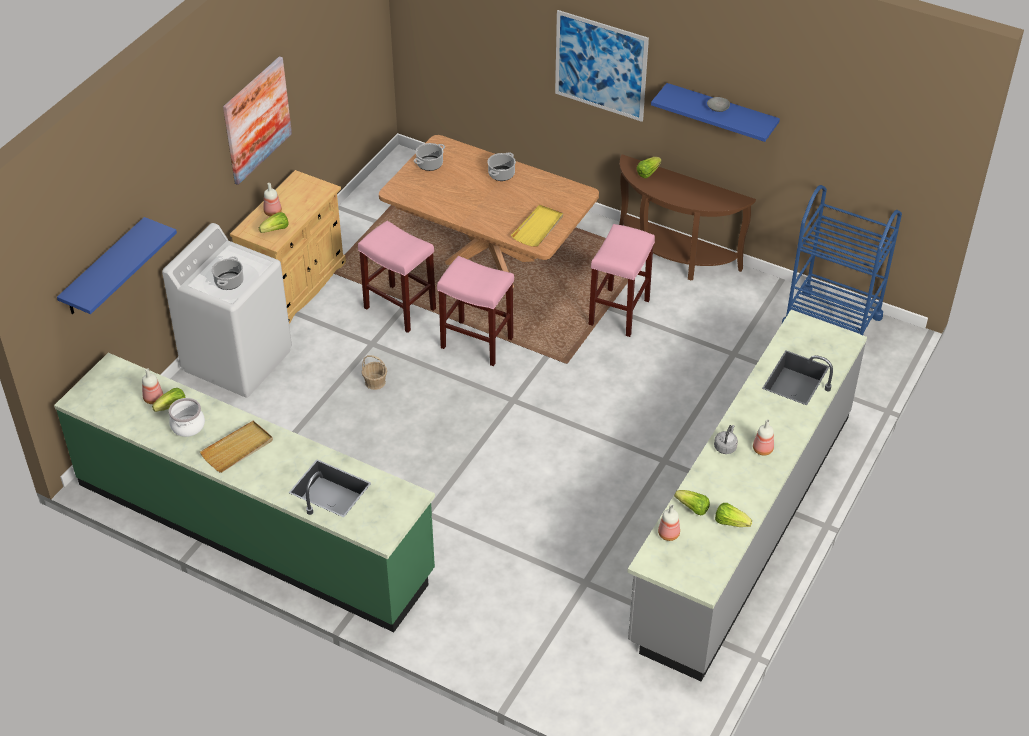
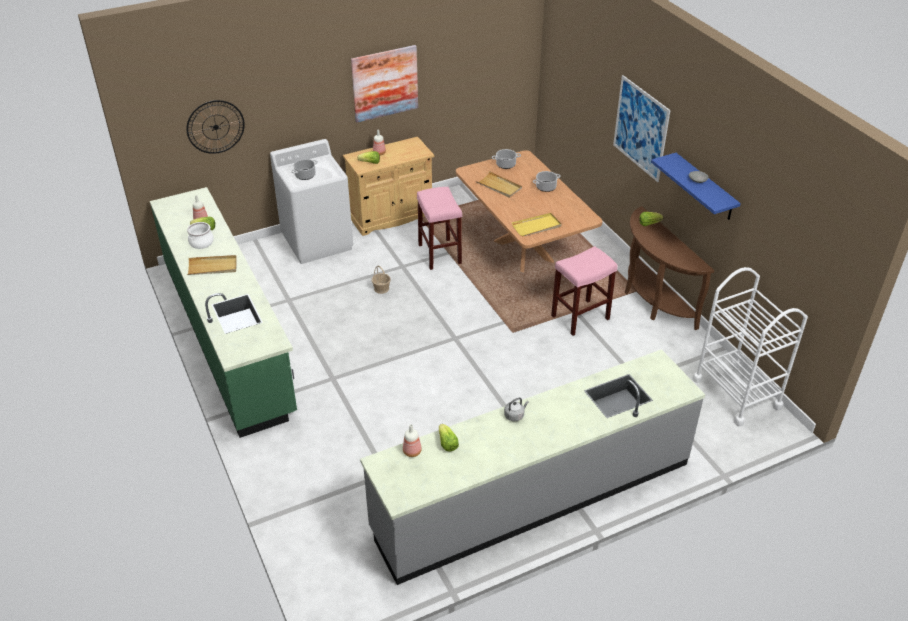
camera: 35 degrees right, 5 degrees down
blue shelf [57,217,177,314] -> wall clock [186,100,245,154]
pink stool [437,256,514,366] -> none
lettuce [715,503,752,527] -> none
bottle [753,420,774,456] -> none
blue cart [782,185,902,335] -> white cart [693,267,808,426]
none -> beige tray [476,171,522,198]

